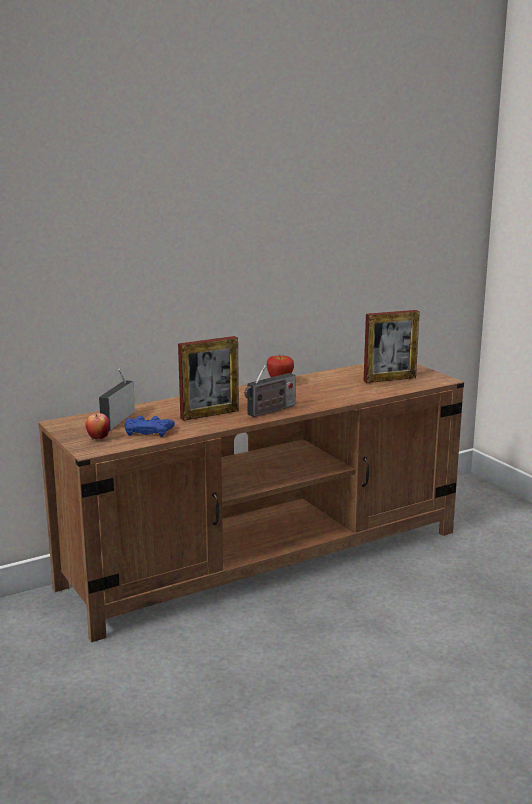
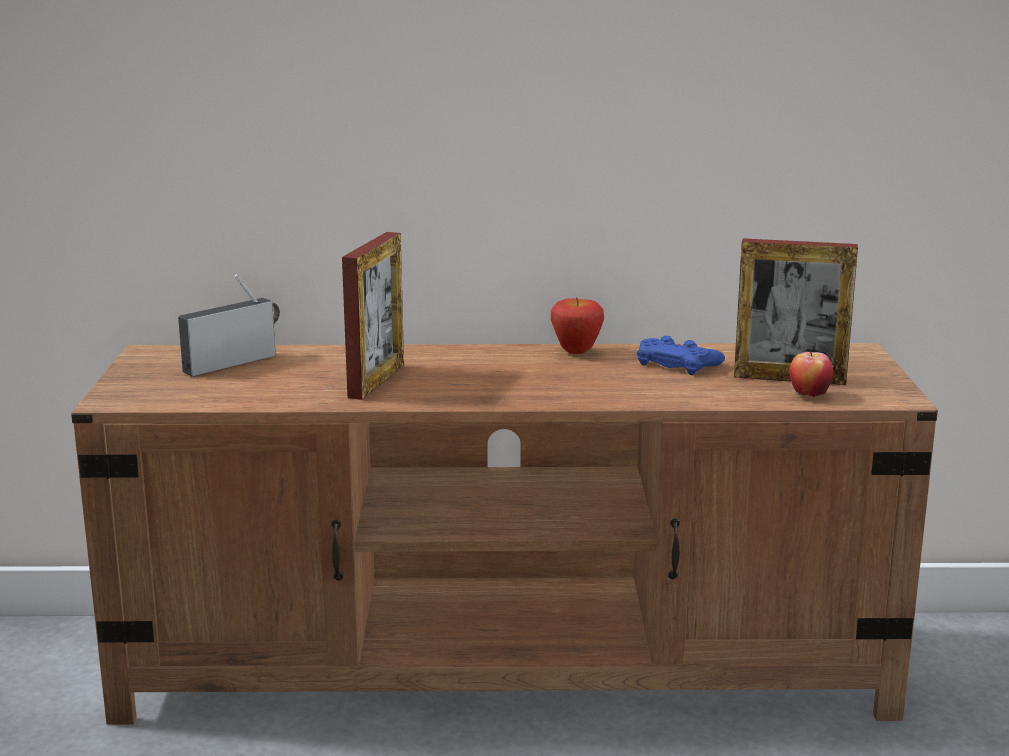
camera: 30 degrees right, 0 degrees up
apple [86,413,110,439] -> apple moved to [790,352,833,397]
blue game controller [124,416,175,437] -> blue game controller moved to [637,336,725,375]
picture frame [178,336,239,421] -> picture frame turned 75 degrees counterclockwise [342,232,404,400]
radio [244,363,296,417] -> none

